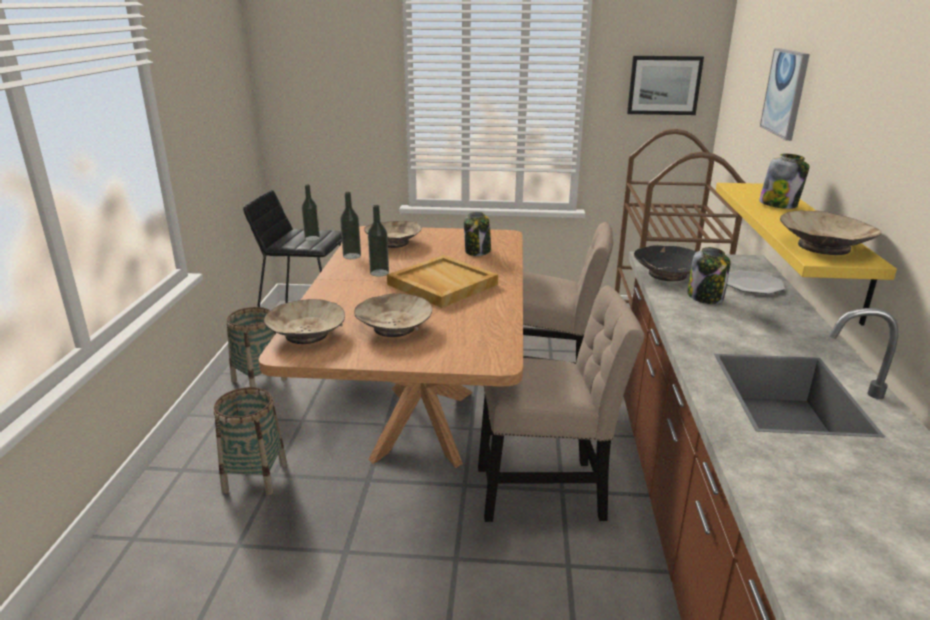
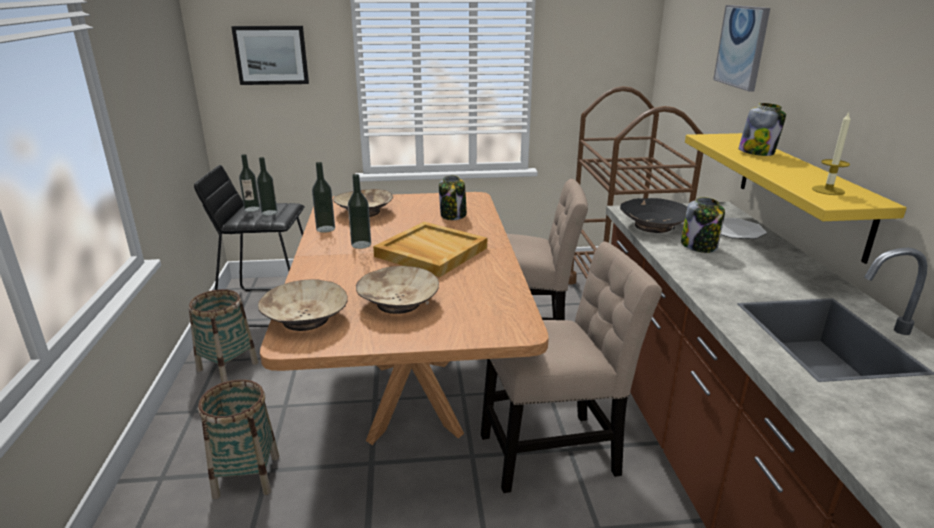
camera: 10 degrees left, 0 degrees up
picture [627,56,704,115] -> picture moved to [231,26,309,85]
beige bowl [780,210,881,255] -> candle [812,113,851,195]
none -> bottle [239,154,260,212]

